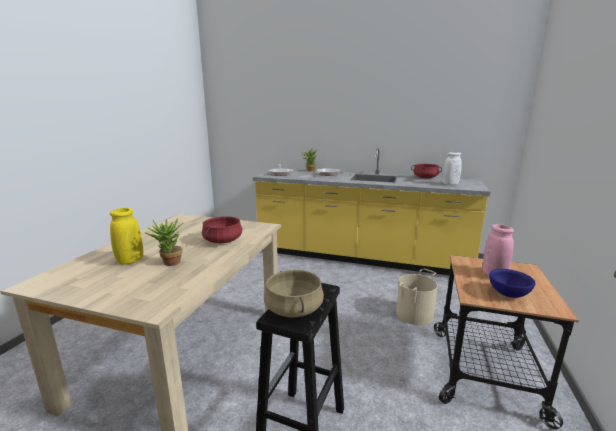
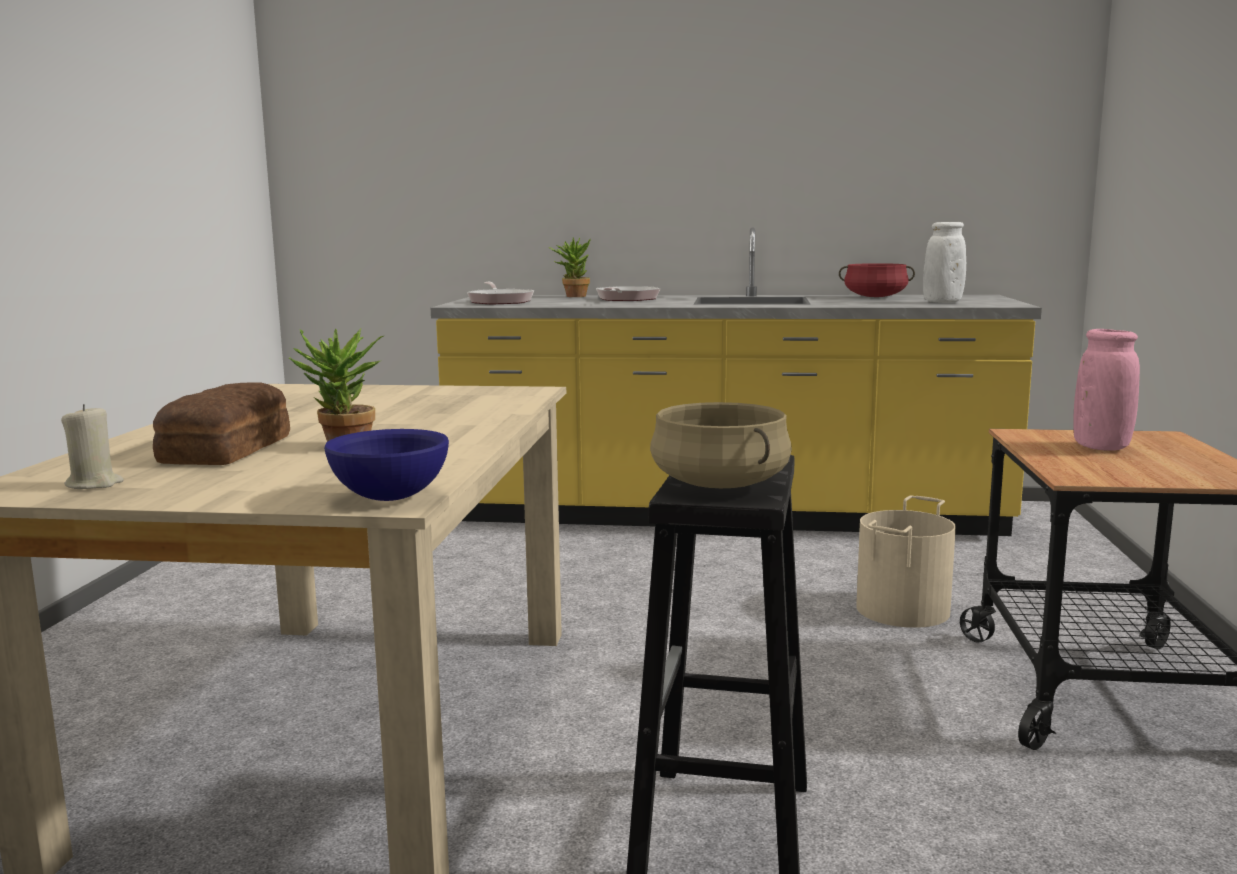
camera: 10 degrees left, 5 degrees down
yellow vase [110,208,143,264] -> bread [153,383,290,465]
red cooking pot [202,216,242,243] -> none
blue bowl [489,269,536,298] -> blue bowl moved to [324,429,449,501]
none -> beige candle [61,404,124,489]

